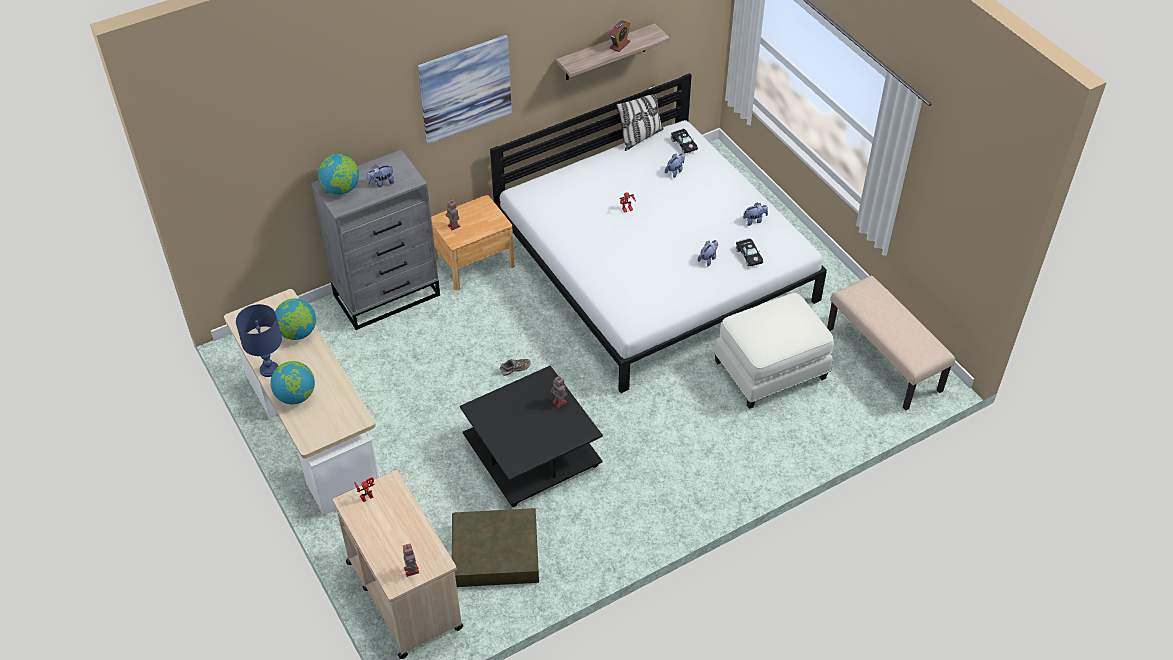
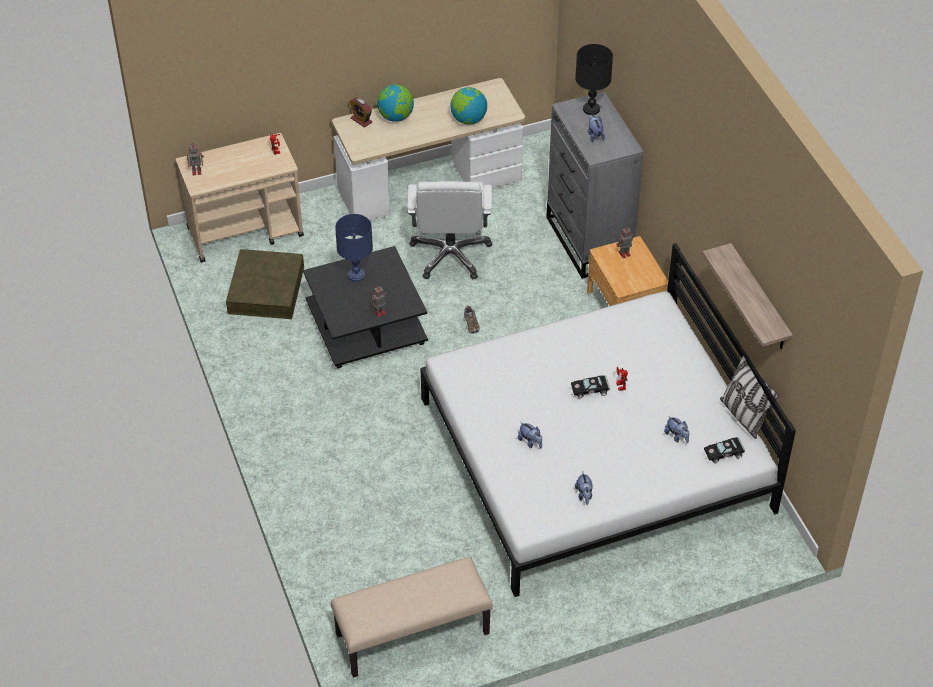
camera: 100 degrees right, 0 degrees up
blue table lamp [236,304,282,377] -> blue table lamp moved to [335,214,373,282]
globe [318,154,359,194] -> black table lamp [575,44,613,115]
picture [418,35,512,145] -> none
alarm clock [610,21,630,52] -> alarm clock moved to [349,98,372,128]
white ottoman [714,293,834,409] -> none
black toy car [736,238,763,266] -> black toy car moved to [571,375,610,398]
none -> white office chair [407,181,493,280]

